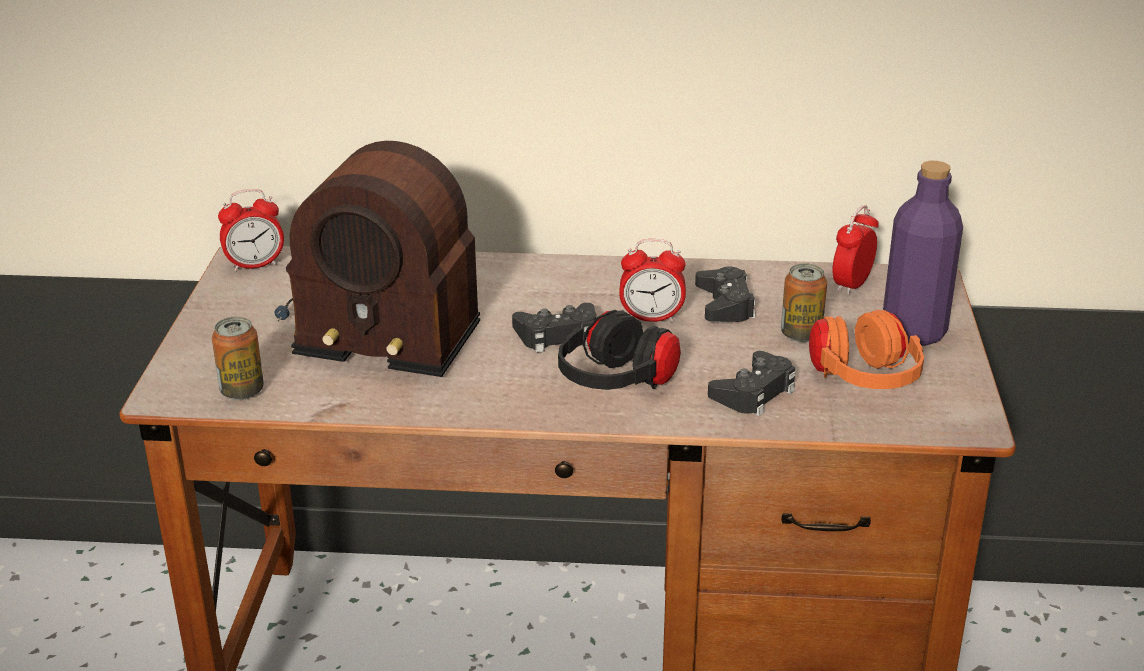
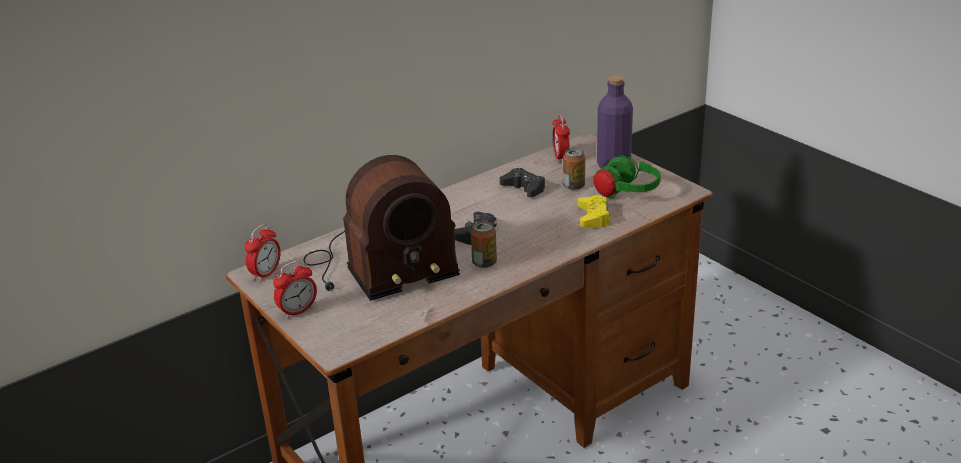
camera: 40 degrees left, 0 degrees up
can [212,317,264,400] -> can moved to [471,221,497,268]
black headphones [558,310,681,390] -> none
alarm clock [619,239,686,322] -> alarm clock moved to [273,261,317,319]
black game controller [708,351,795,416] -> yellow game controller [578,195,610,228]
orange headphones [809,310,924,389] -> green headphones [593,156,661,198]

